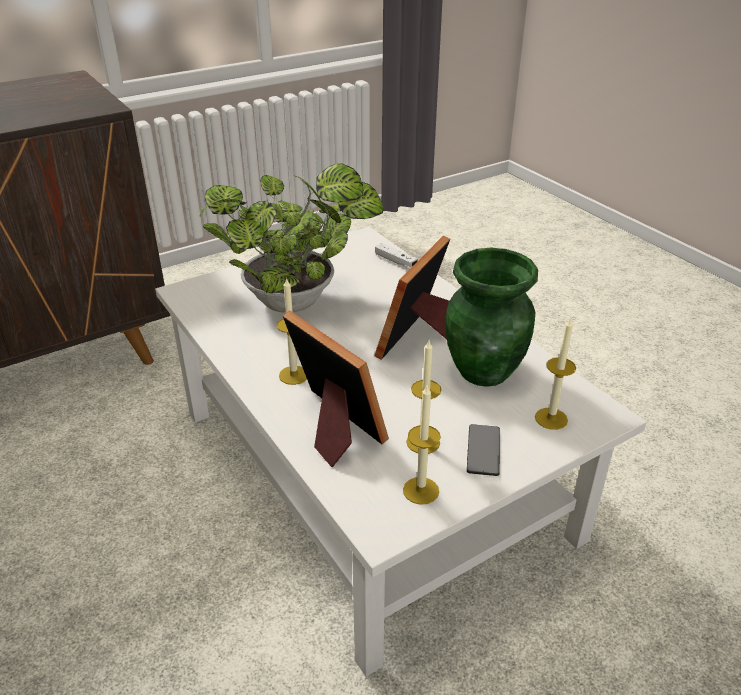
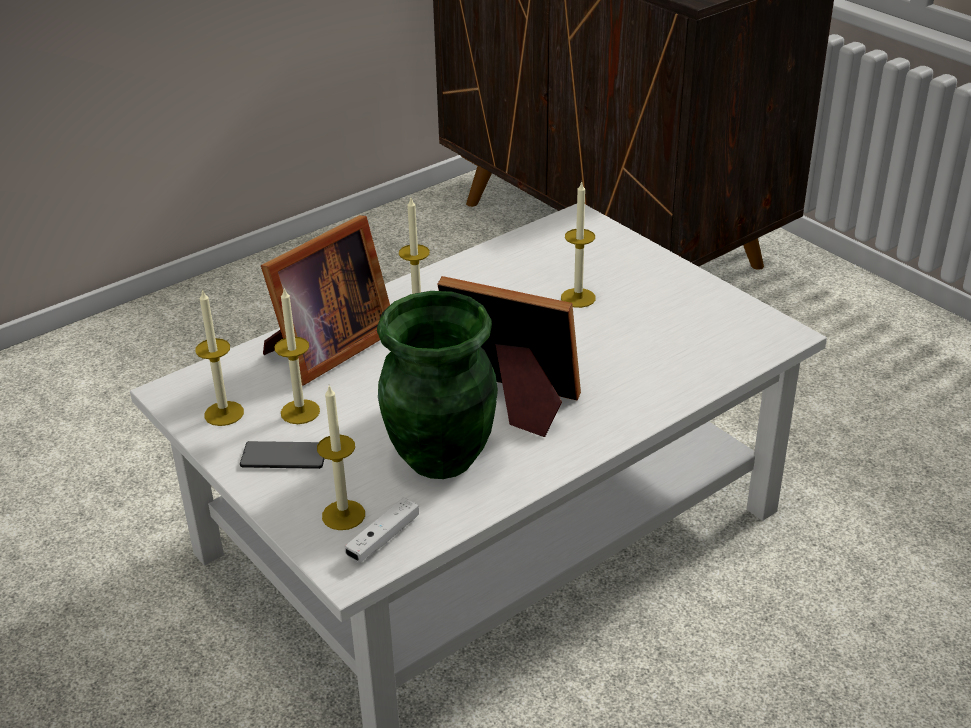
camera: 85 degrees right, 0 degrees up
potted plant [199,163,384,313] -> candle [561,181,596,308]
white game controller [375,243,418,267] -> white game controller moved to [345,497,419,562]

